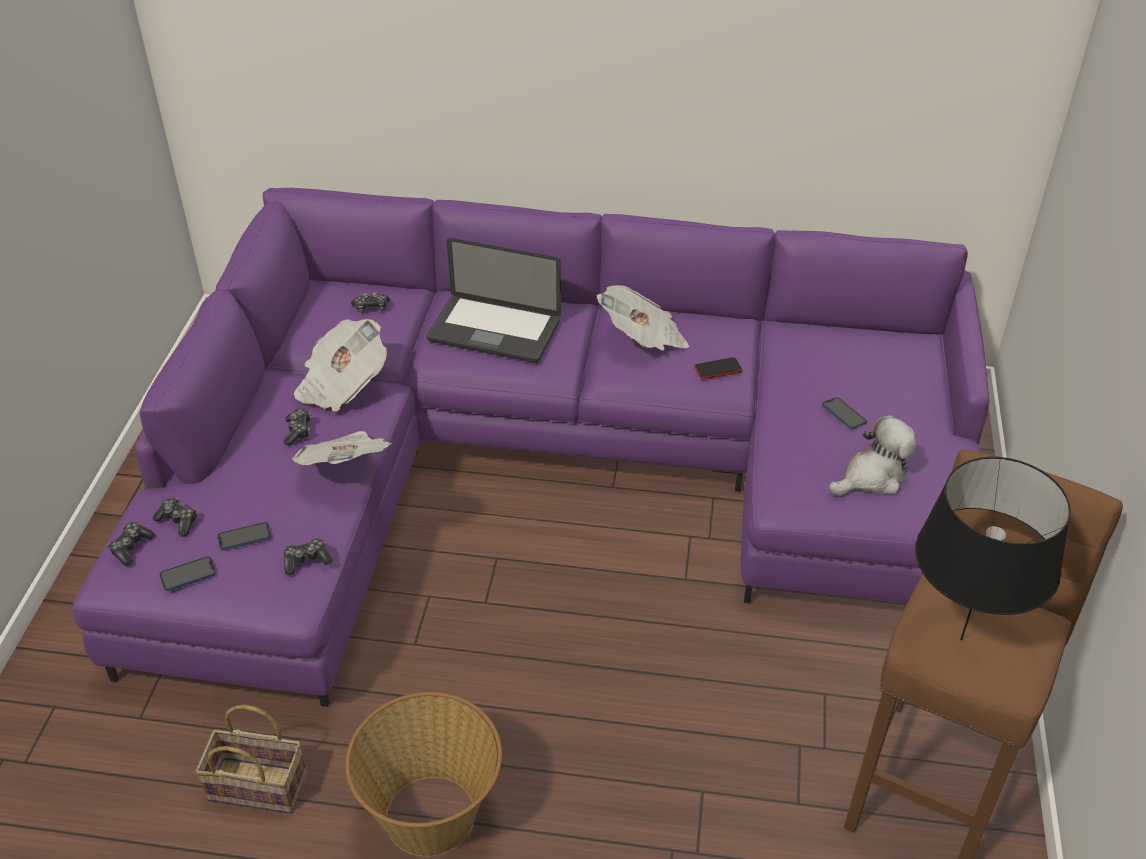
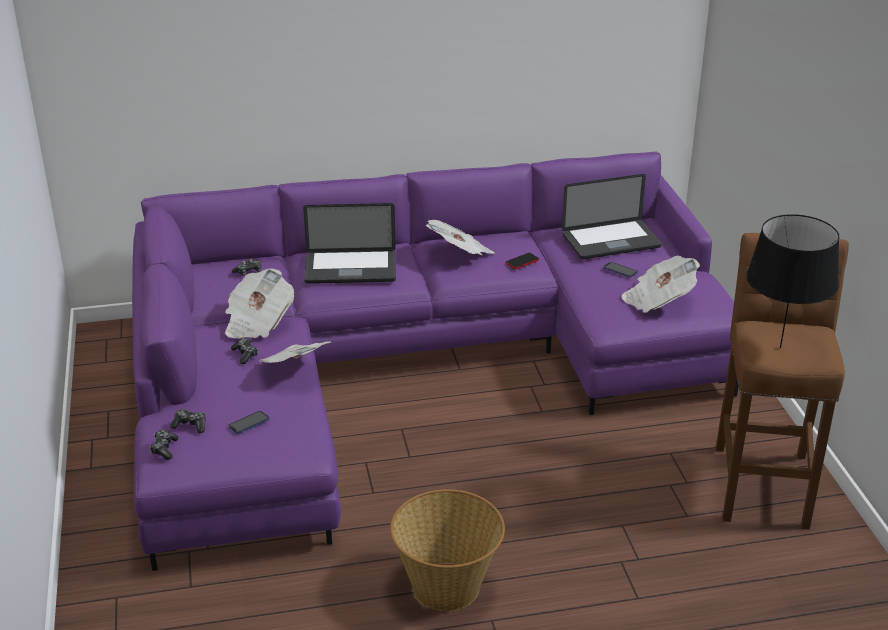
camera: 20 degrees left, 10 degrees down
phone [160,556,216,591] -> none
basket [195,705,307,813] -> none
game controller [284,538,332,575] -> none
plush toy [829,415,916,496] -> newspaper [622,255,700,313]
none -> laptop [562,174,662,259]

